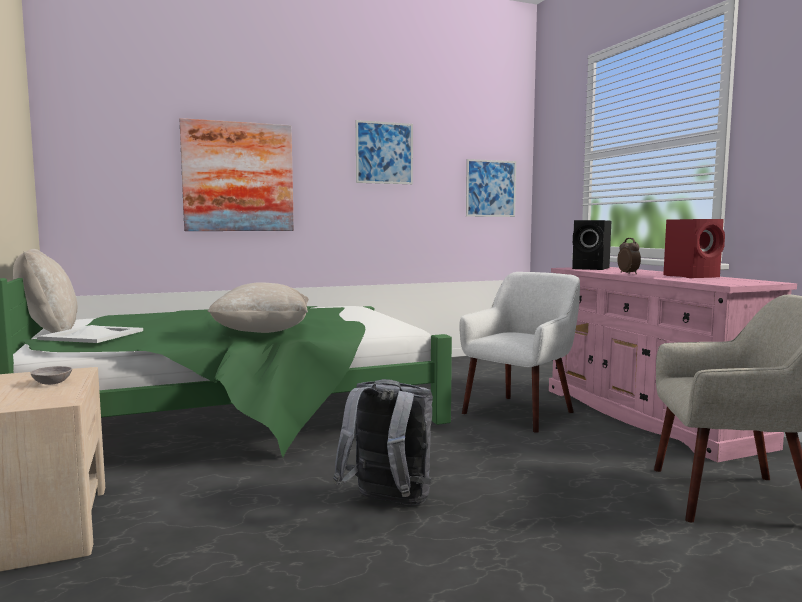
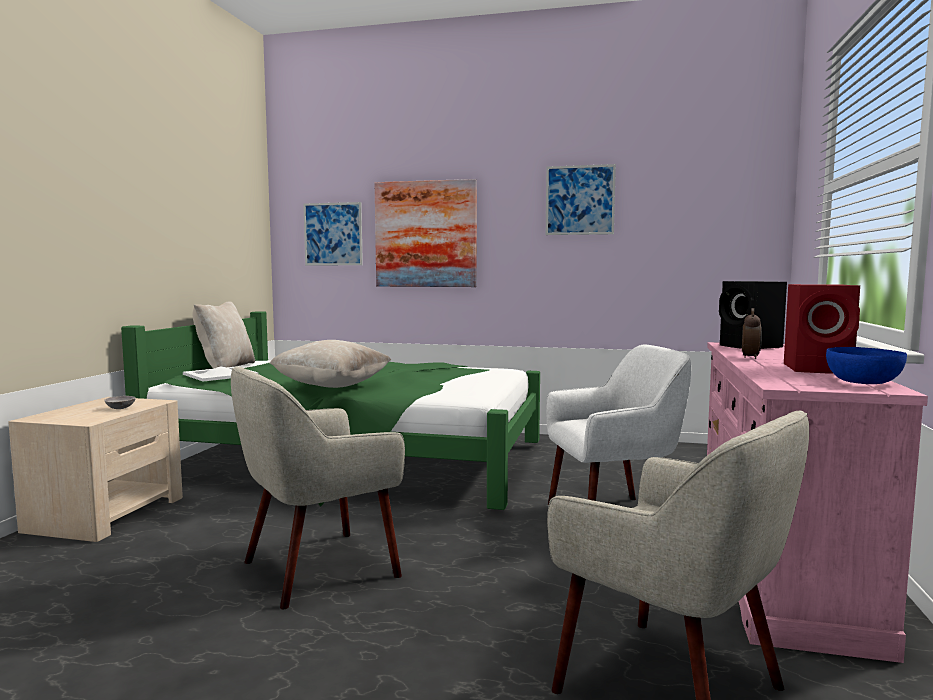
camera: 35 degrees right, 0 degrees up
grey backpack [333,379,433,505] -> beige armchair [231,366,405,609]
picture [466,159,516,217] -> picture moved to [303,202,363,265]
none -> blue bowl [826,347,907,384]

